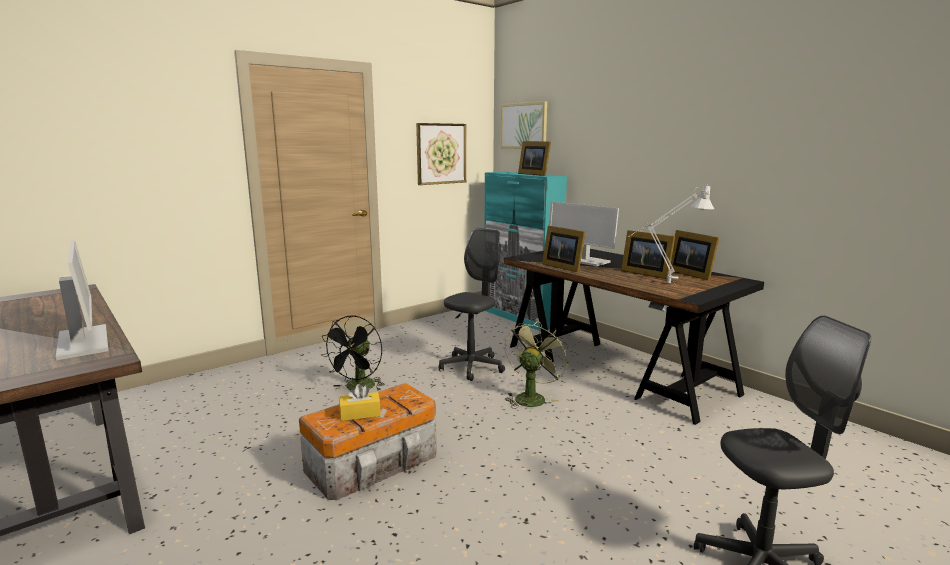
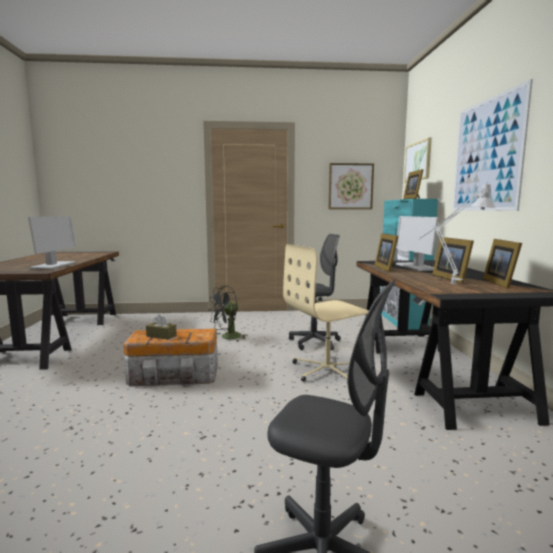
camera: 35 degrees right, 5 degrees down
yellow tissue box [339,384,381,421] -> brown tissue box [146,314,177,340]
green fan [505,320,569,409] -> beige office chair [283,244,369,383]
none -> picture [452,79,533,211]

